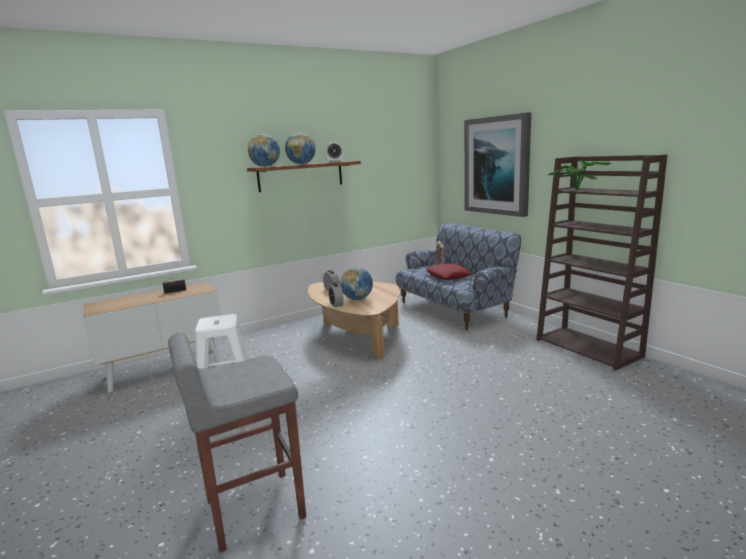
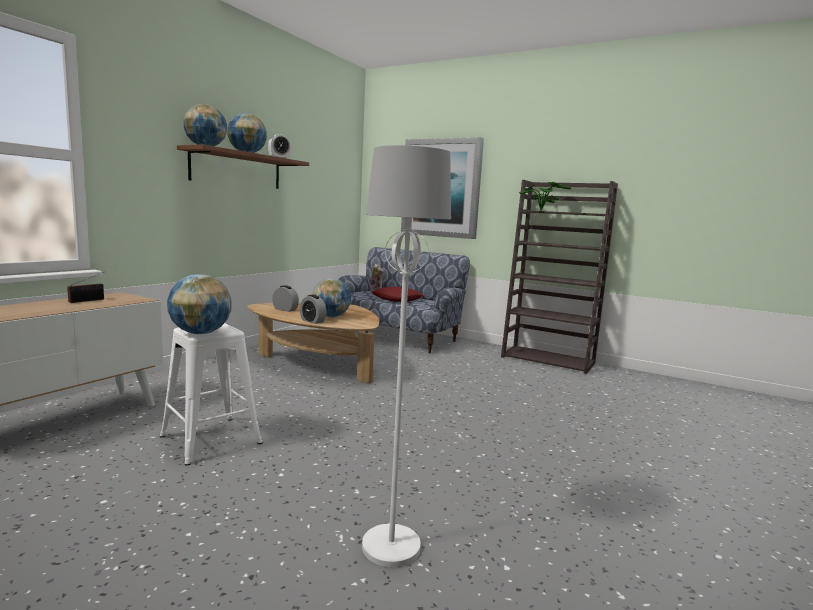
camera: 30 degrees left, 5 degrees down
grey stool [168,332,306,553] -> white floor lamp [362,145,451,567]
none -> globe [167,274,232,334]

